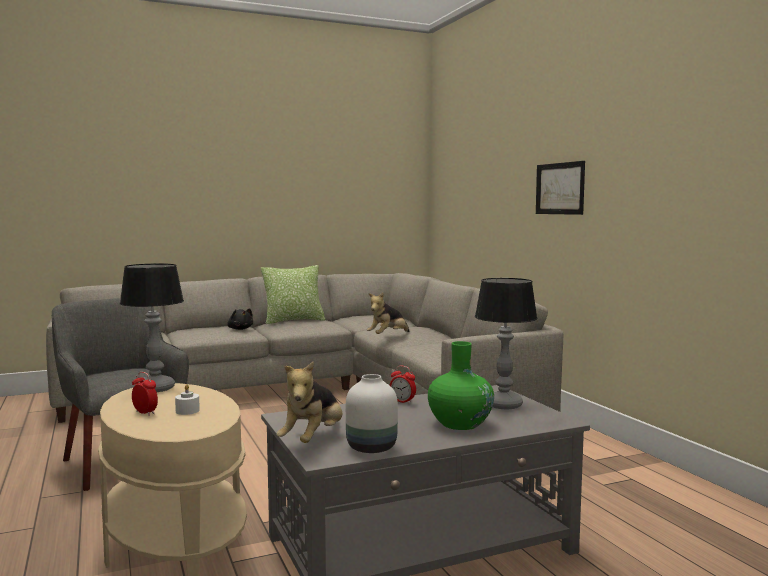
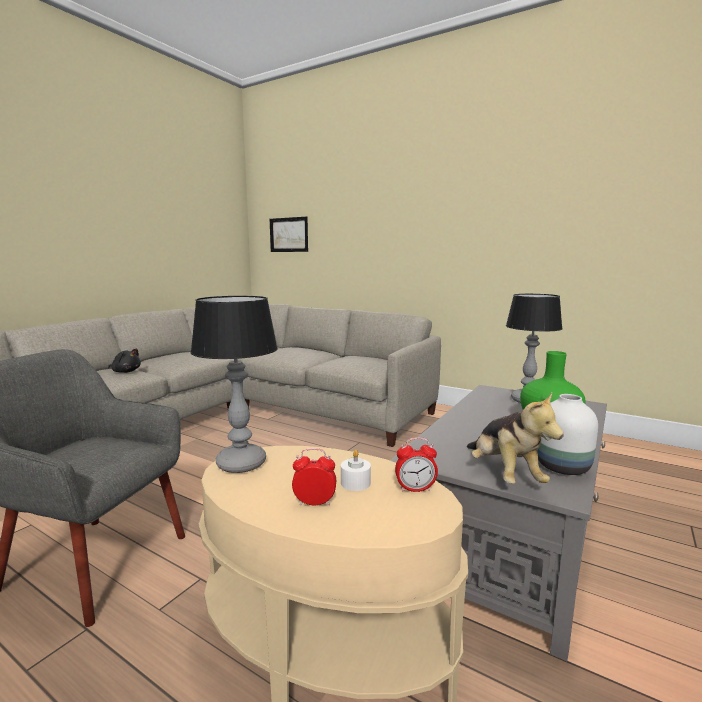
camera: 35 degrees left, 5 degrees up
pillow [261,265,325,324] -> none
plush toy [367,293,409,334] -> none
alarm clock [390,366,416,404] -> alarm clock moved to [395,437,438,492]
picture [536,161,585,215] -> picture moved to [270,217,308,252]

